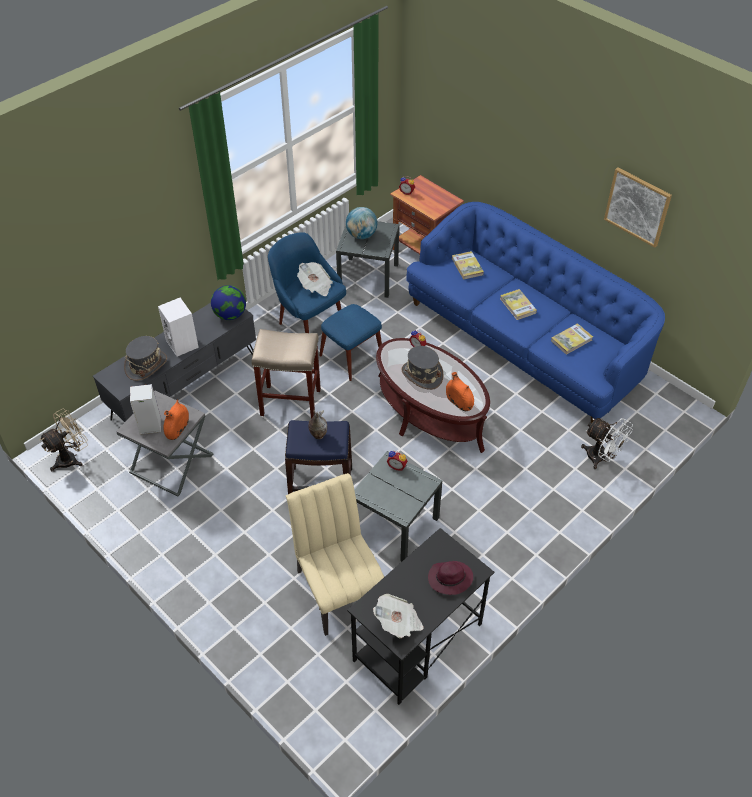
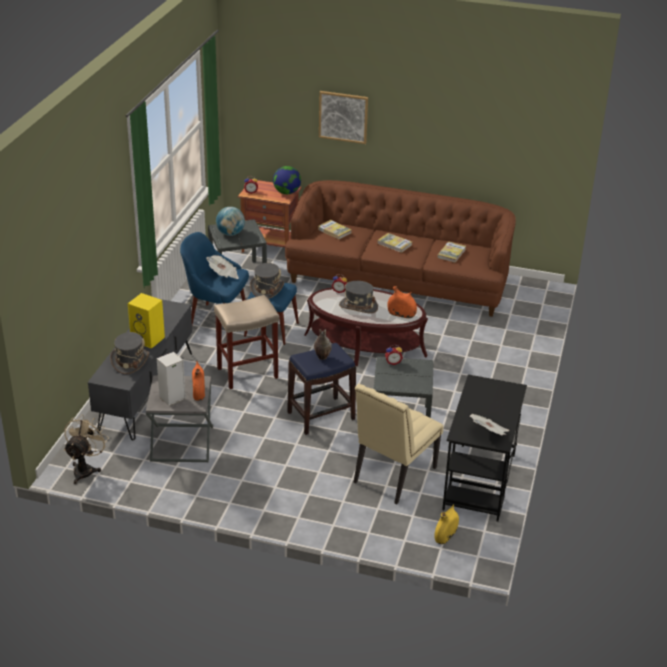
camera: 30 degrees left, 15 degrees down
white speaker [158,298,199,356] -> yellow speaker [128,293,165,349]
globe [211,285,246,320] -> globe moved to [273,166,301,194]
beige chair [286,473,384,636] -> beige chair turned 90 degrees counterclockwise [354,384,444,504]
blue sofa [406,202,665,423] -> brown sofa [285,180,516,317]
purple hat [428,561,473,595] -> none
white fan [581,418,633,469] -> none
picture [604,167,672,248] -> picture moved to [319,91,368,144]
none -> grey hat [250,263,284,299]
none -> yellow vase [434,505,459,544]

